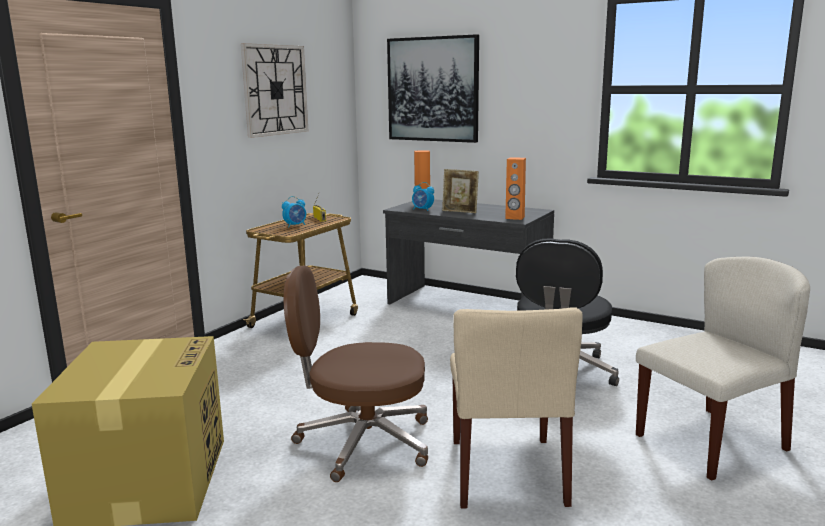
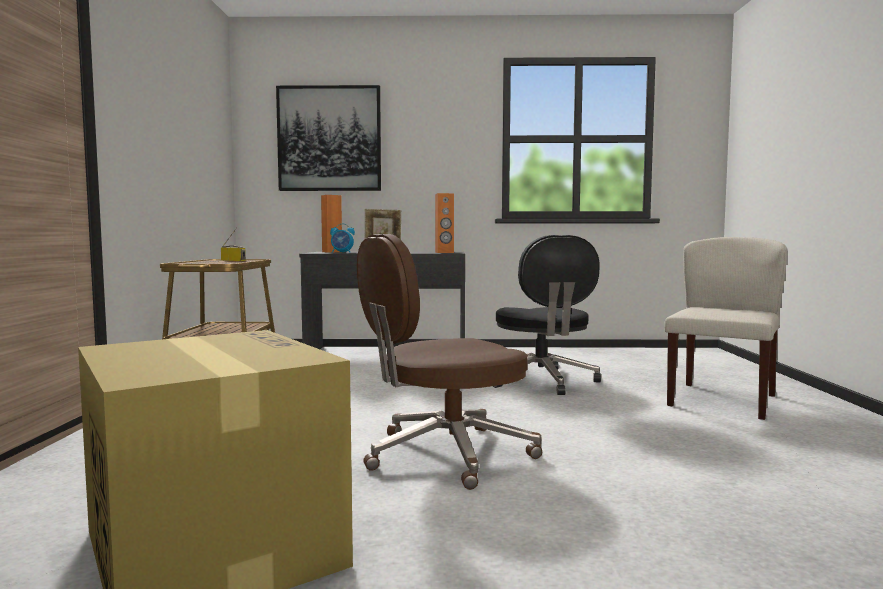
camera: 30 degrees left, 10 degrees down
wall clock [241,43,308,138] -> none
alarm clock [282,196,306,228] -> none
beige chair [450,307,583,508] -> none

